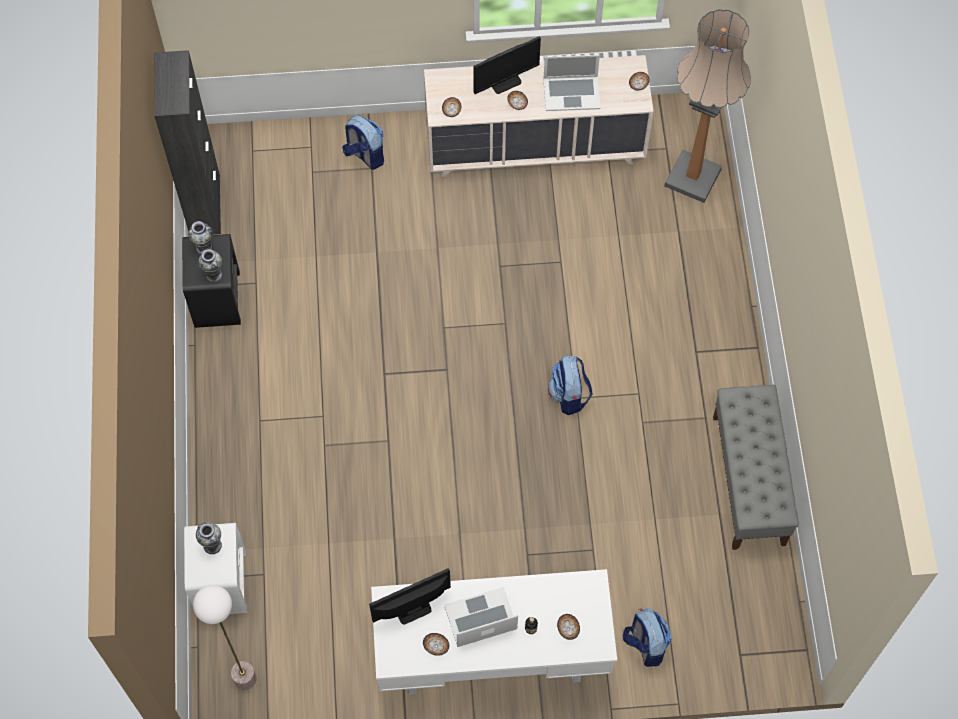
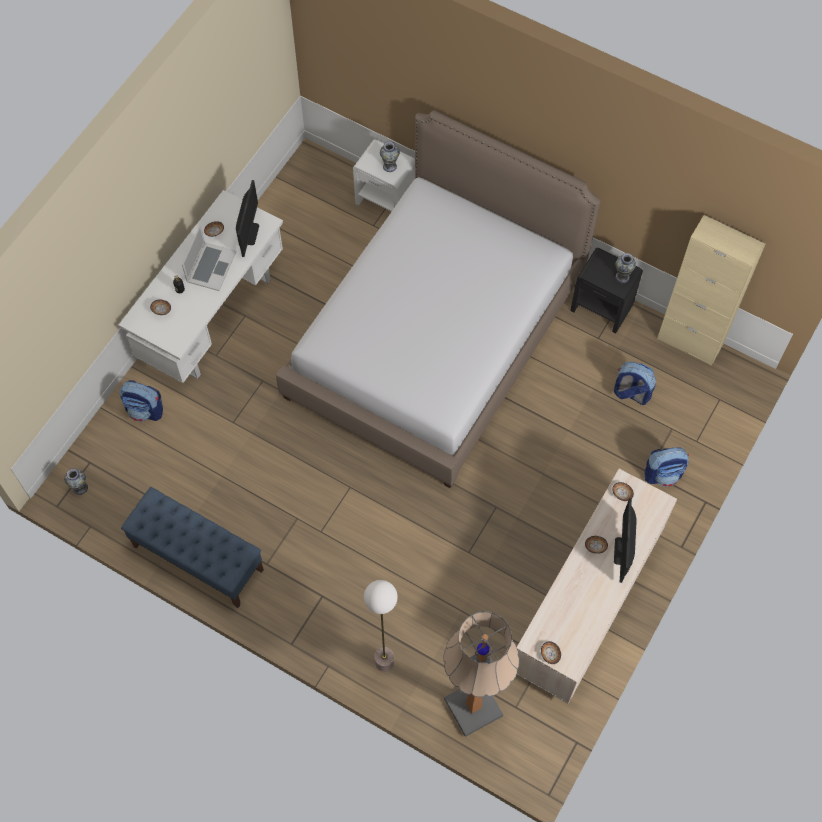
camera: 125 degrees right, 0 degrees up
black cabinet [154,50,221,234] -> beige cabinet [657,215,765,366]
floor lamp [193,585,257,690] -> floor lamp moved to [364,580,398,672]
vase [198,249,222,283] -> vase moved to [64,468,88,495]
laptop [543,55,600,111] -> none
backpack [548,355,593,415] -> backpack moved to [614,362,656,405]
grey bench [713,385,799,550] -> blue bench [121,487,264,608]
none -> bed [276,111,601,488]

